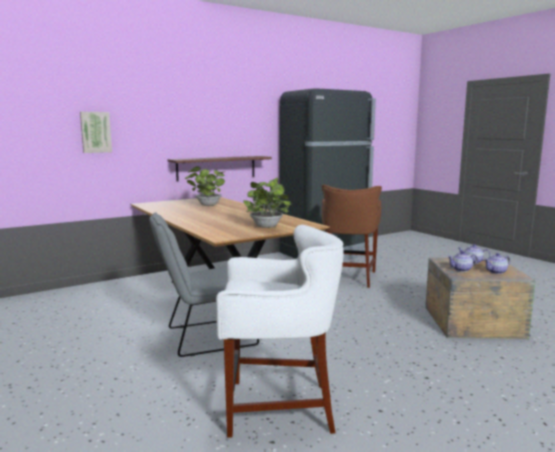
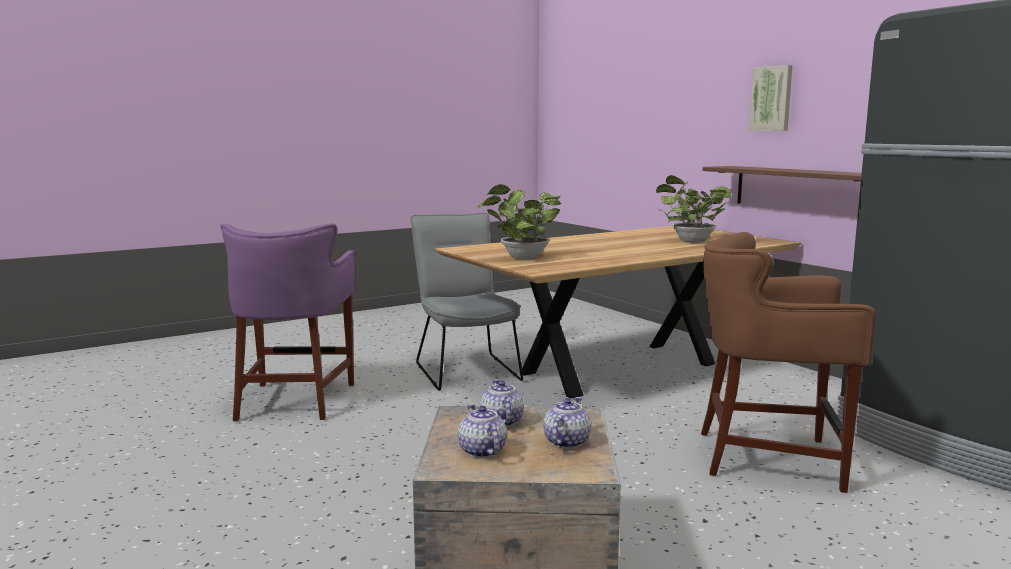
camera: 90 degrees right, 0 degrees up
picture [80,112,112,153] -> picture moved to [749,65,792,131]
white stool [216,225,344,438] -> purple stool [221,224,356,421]

